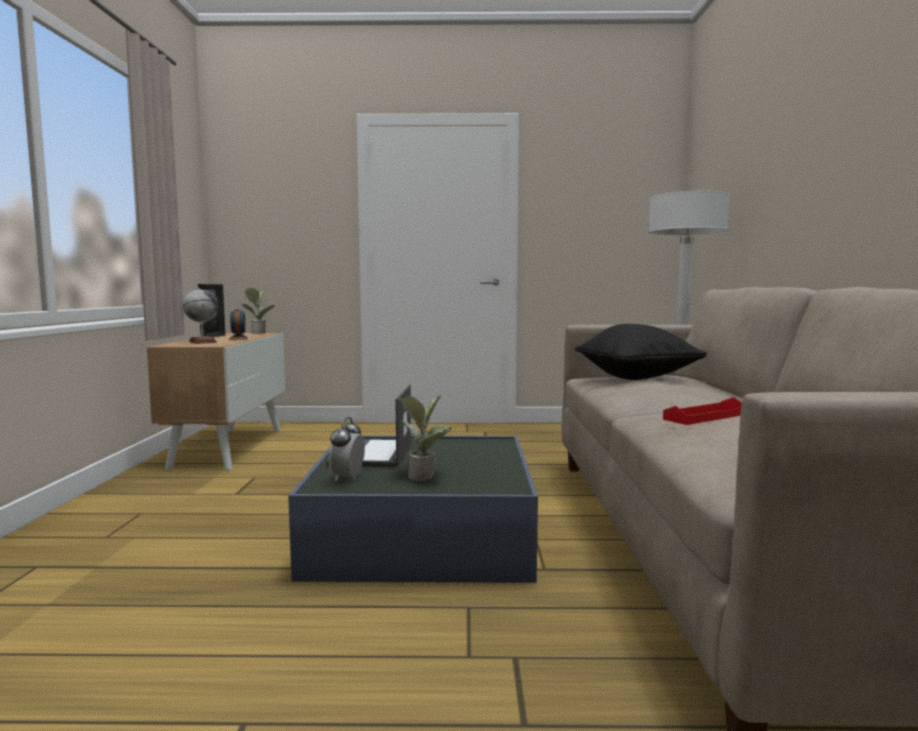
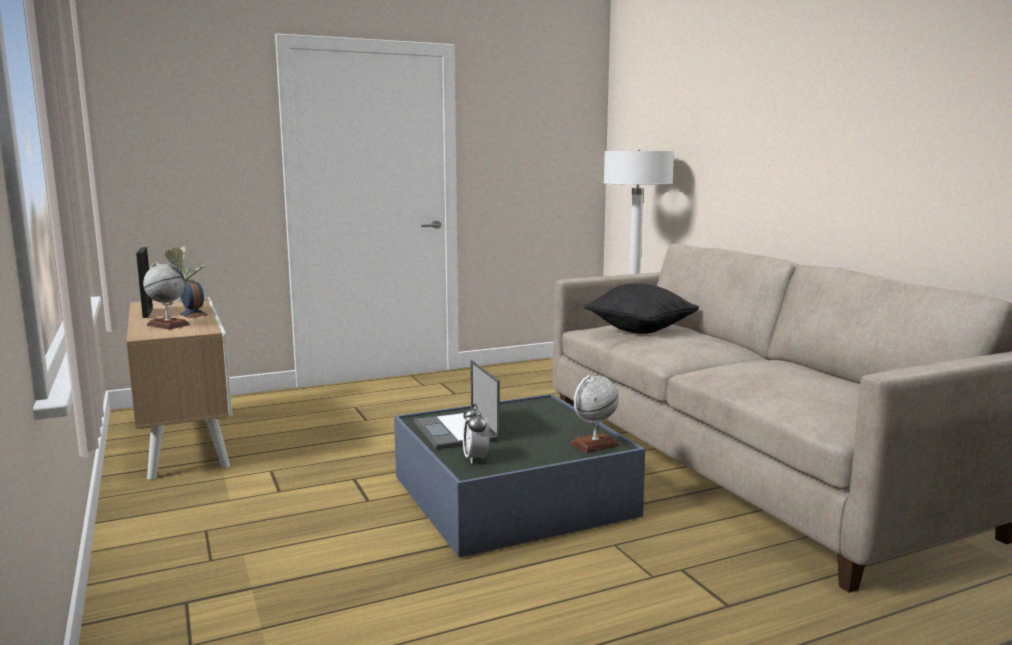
camera: 25 degrees left, 5 degrees up
potted plant [400,395,452,481] -> none
red tray [663,397,742,425] -> none
none -> globe [570,375,620,453]

